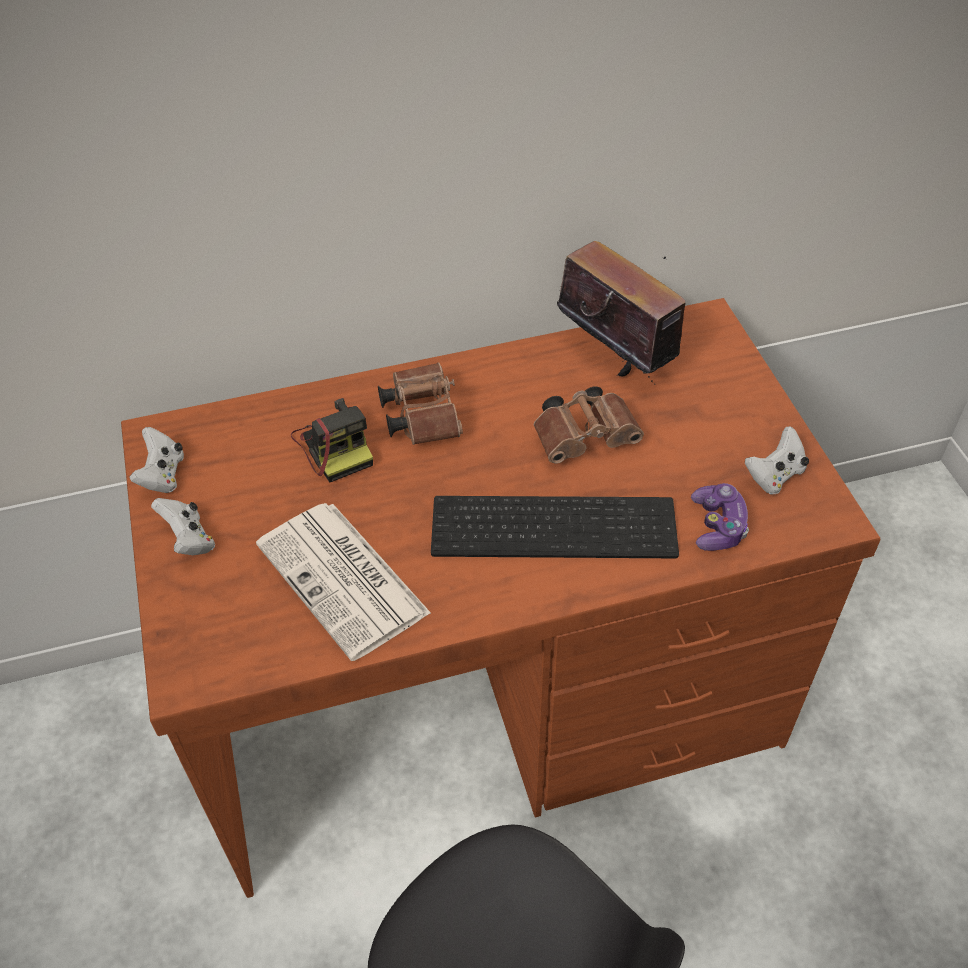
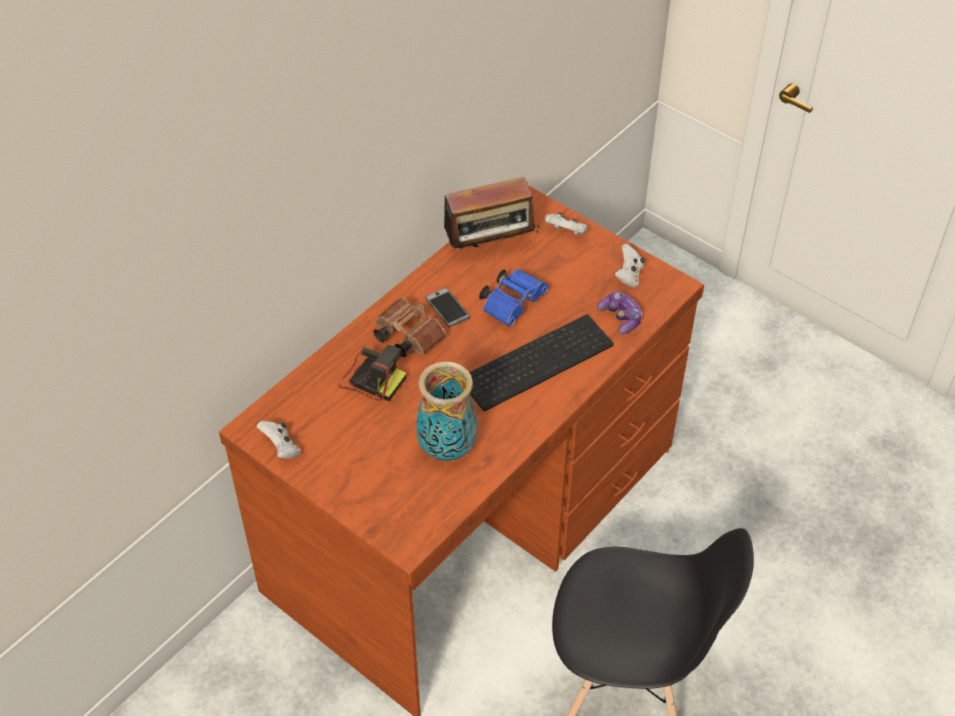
camera: 35 degrees left, 0 degrees up
white game controller [151,498,215,555] -> white game controller moved to [545,212,587,236]
newspaper [256,503,431,661] -> vase [416,362,478,461]
brown binoculars [534,386,644,464] -> blue binoculars [479,269,548,327]
radio [557,241,685,385] -> radio turned 150 degrees clockwise [435,177,539,249]
none -> phone [425,287,471,328]

